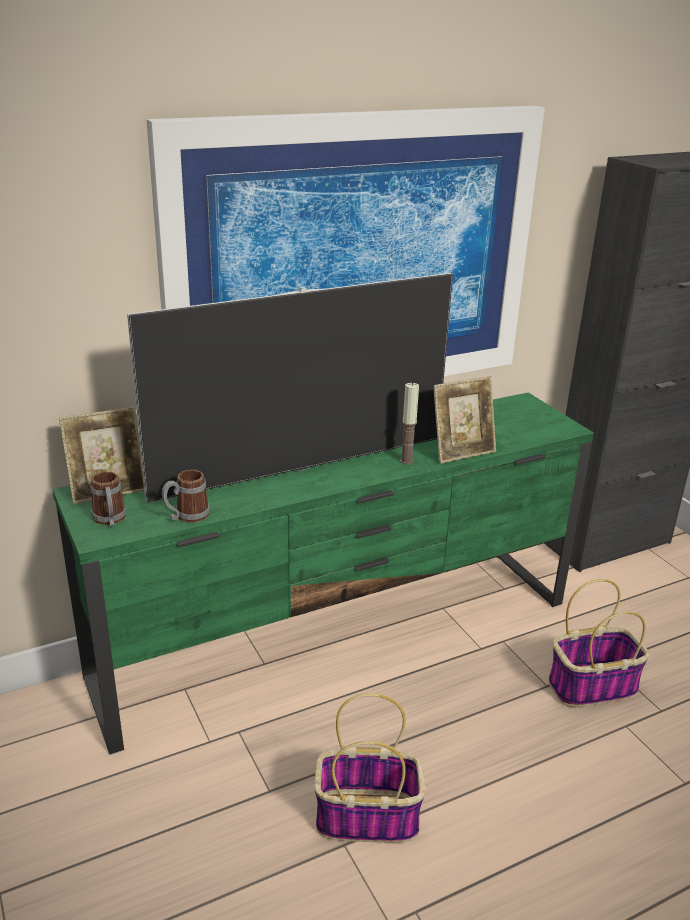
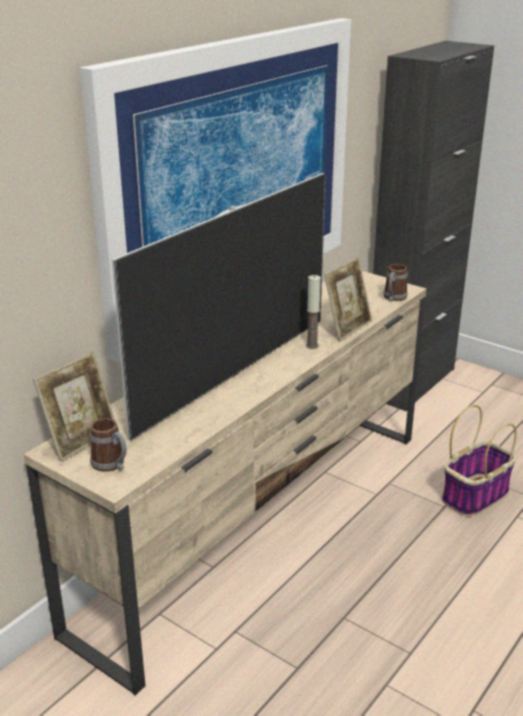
camera: 25 degrees left, 0 degrees up
green tv stand [52,393,594,755] -> beige tv stand [23,271,427,695]
mug [162,469,210,523] -> mug moved to [384,264,408,301]
basket [314,693,426,843] -> none

